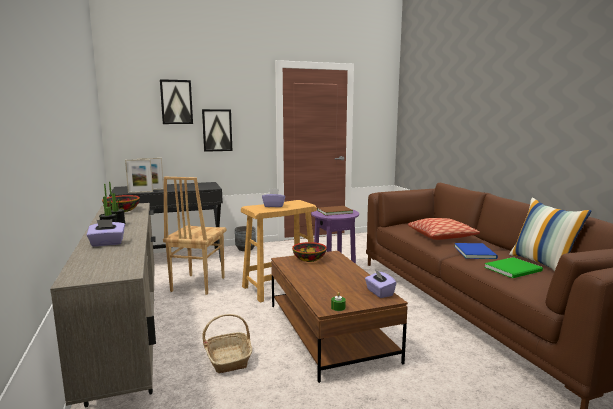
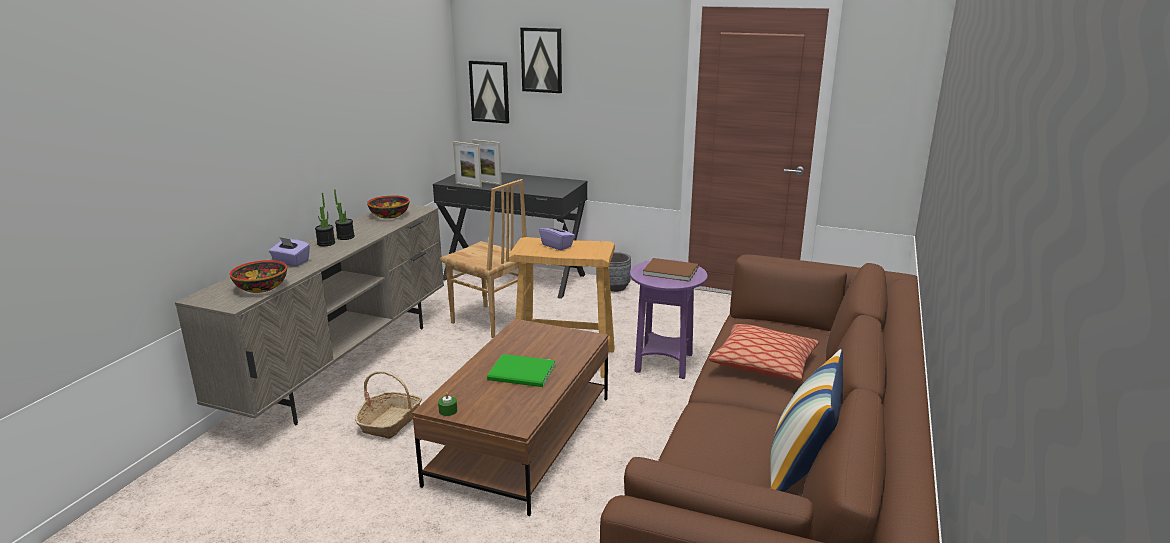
camera: 40 degrees right, 10 degrees up
brown chair [163,177,226,295] -> brown chair turned 105 degrees counterclockwise [440,179,527,338]
picture [202,109,232,152] -> picture moved to [469,61,509,124]
bowl [292,242,327,262] -> bowl moved to [230,260,287,293]
purple tissue box [365,270,396,298] -> none
blue book [454,243,498,259] -> none
green book [484,257,543,278] -> green book moved to [487,354,555,387]

